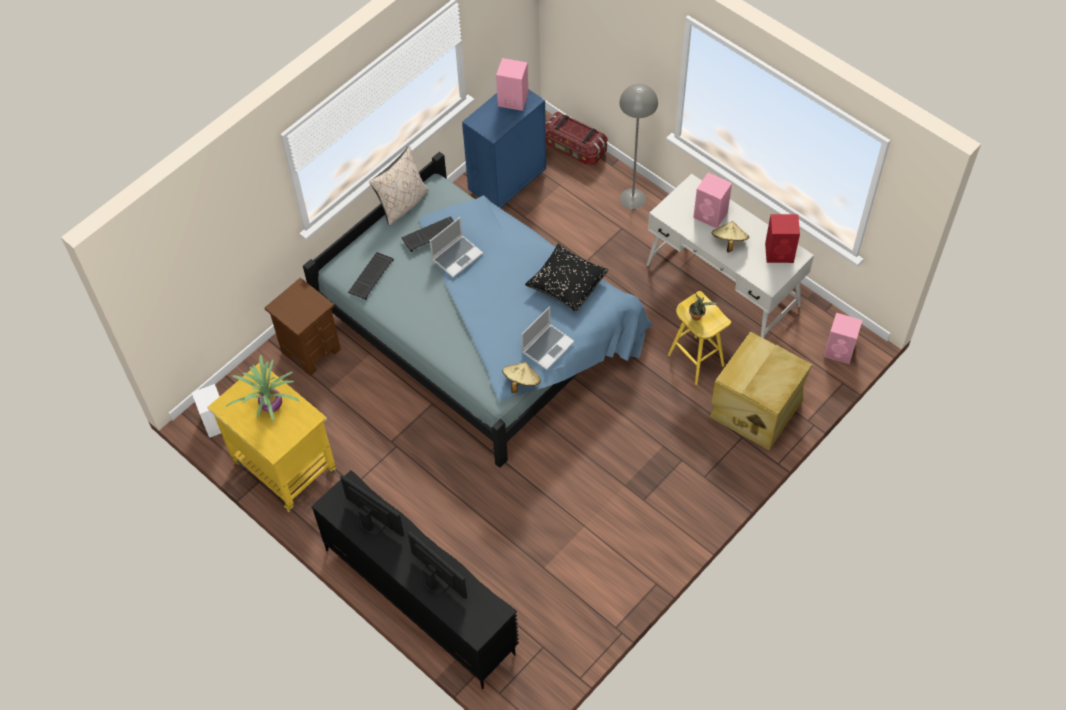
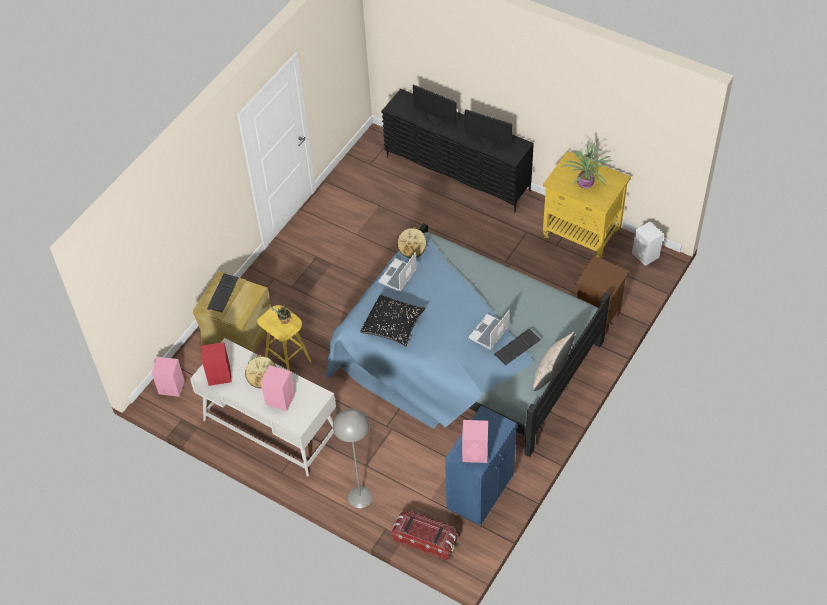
camera: 170 degrees right, 5 degrees down
keyboard [348,252,394,300] -> keyboard moved to [207,274,239,313]

